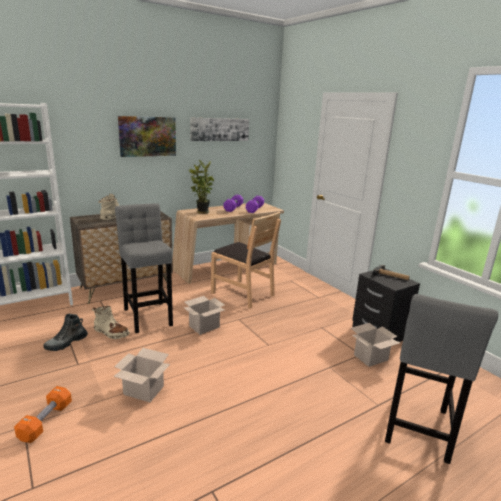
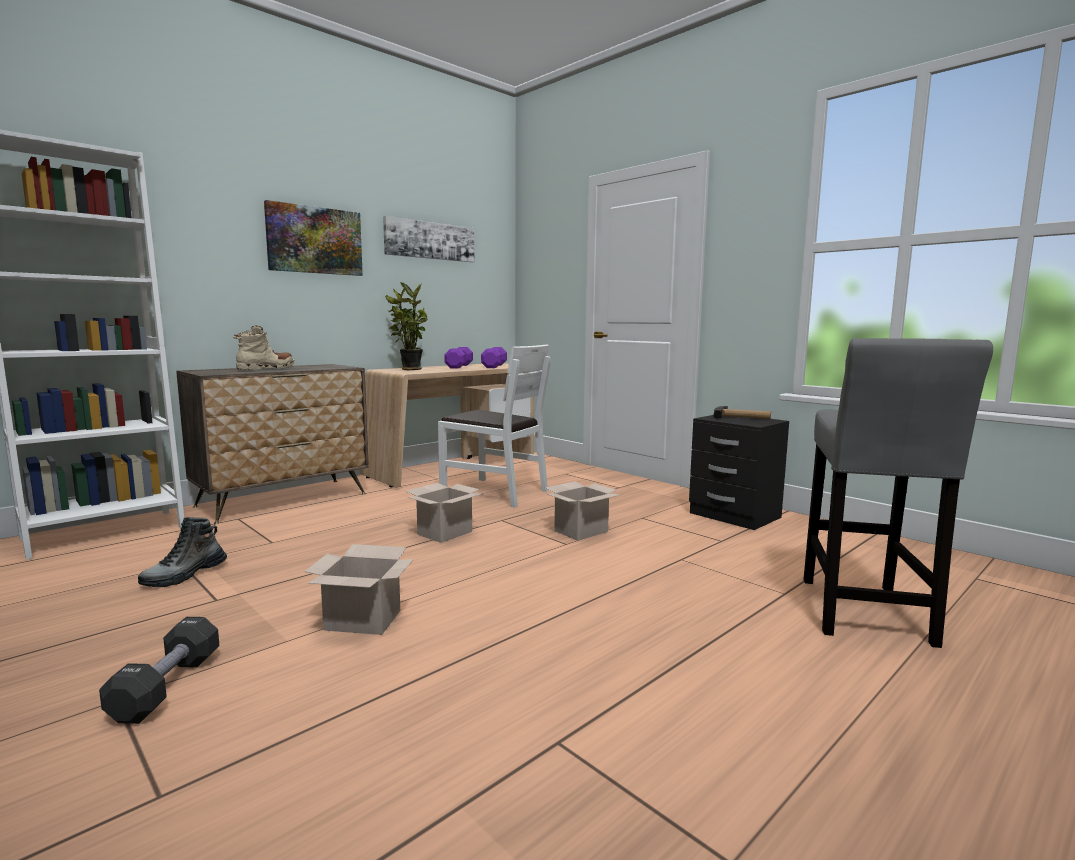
camera: 10 degrees left, 10 degrees down
orange dumbbell [14,386,72,443] -> black dumbbell [99,617,219,724]
beige boot [92,305,130,339] -> none
grey stool [115,204,173,333] -> none
brown chair [211,212,281,309] -> white chair [438,344,551,507]
cardboard box [351,323,400,367] -> cardboard box moved to [545,481,621,541]

